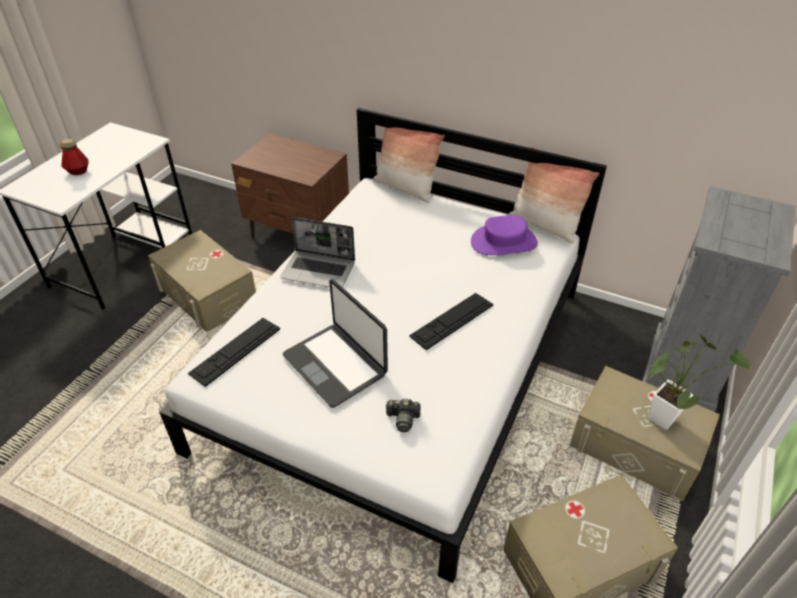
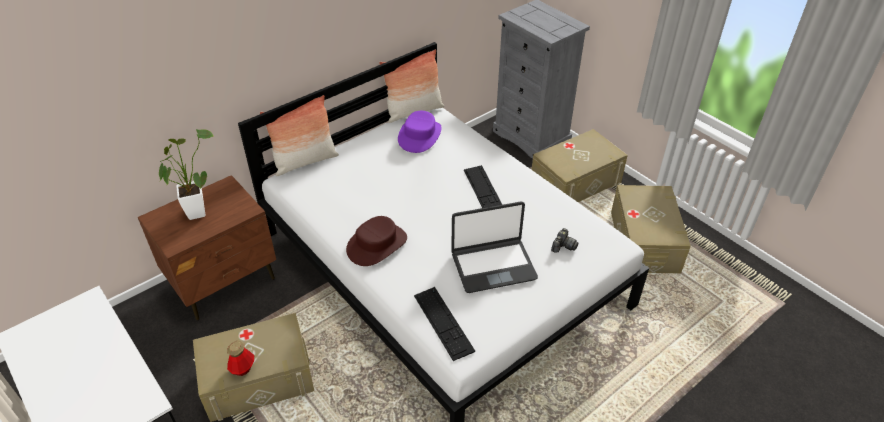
camera: 65 degrees left, 0 degrees up
bottle [59,139,89,175] -> bottle moved to [227,341,254,376]
laptop [280,217,355,287] -> brown hat [346,216,407,266]
potted plant [648,335,751,430] -> potted plant moved to [159,129,213,220]

